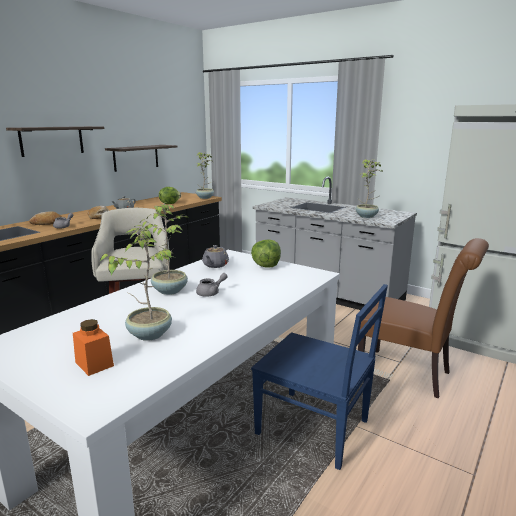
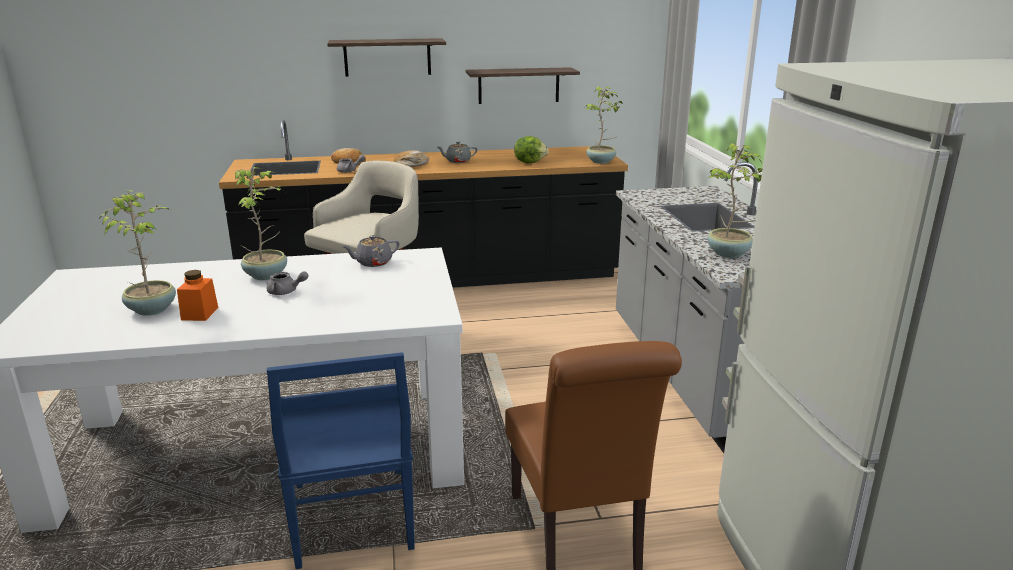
camera: 45 degrees right, 5 degrees up
orange jar [73,319,114,376] -> orange jar moved to [177,270,218,321]
lettuce [251,239,281,268] -> none

